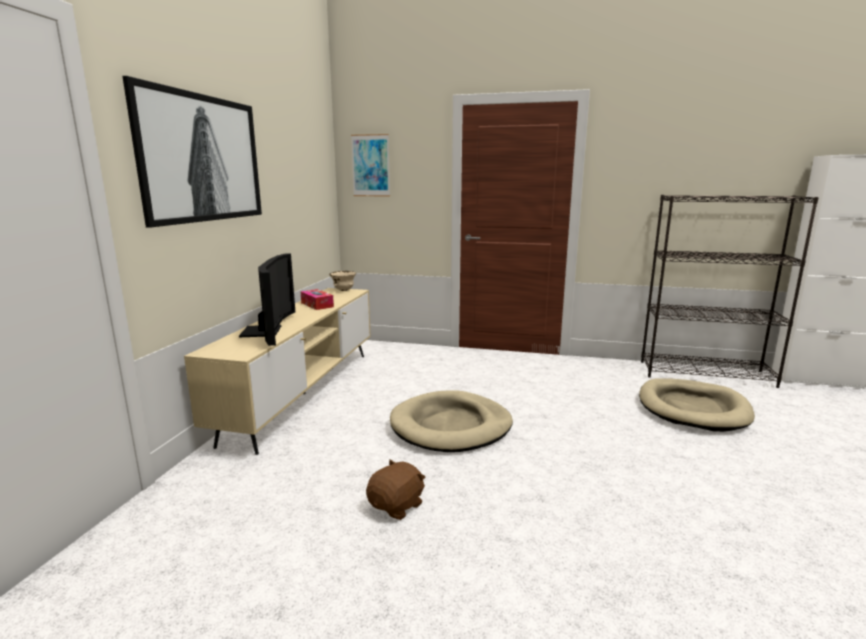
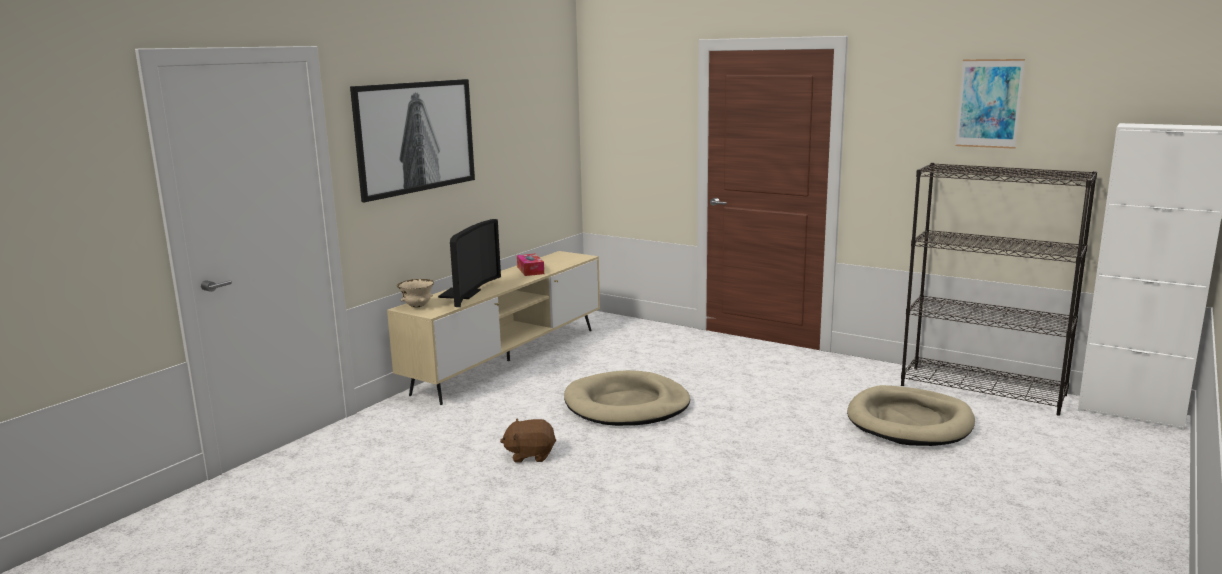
camera: 20 degrees right, 0 degrees up
beige bowl [329,271,356,291] -> beige bowl moved to [397,279,434,308]
picture [351,134,390,196] -> picture moved to [955,59,1025,149]
brown plush toy [366,460,426,520] -> brown plush toy turned 150 degrees counterclockwise [500,418,556,462]

